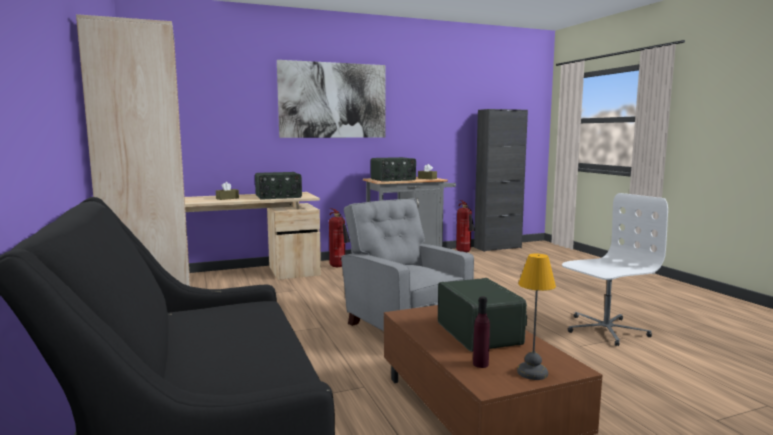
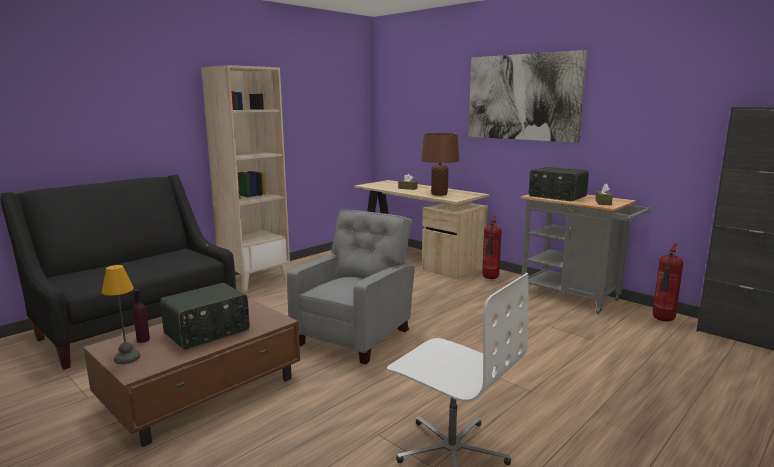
camera: 65 degrees right, 5 degrees up
radio [255,172,302,199] -> brown table lamp [421,133,459,196]

